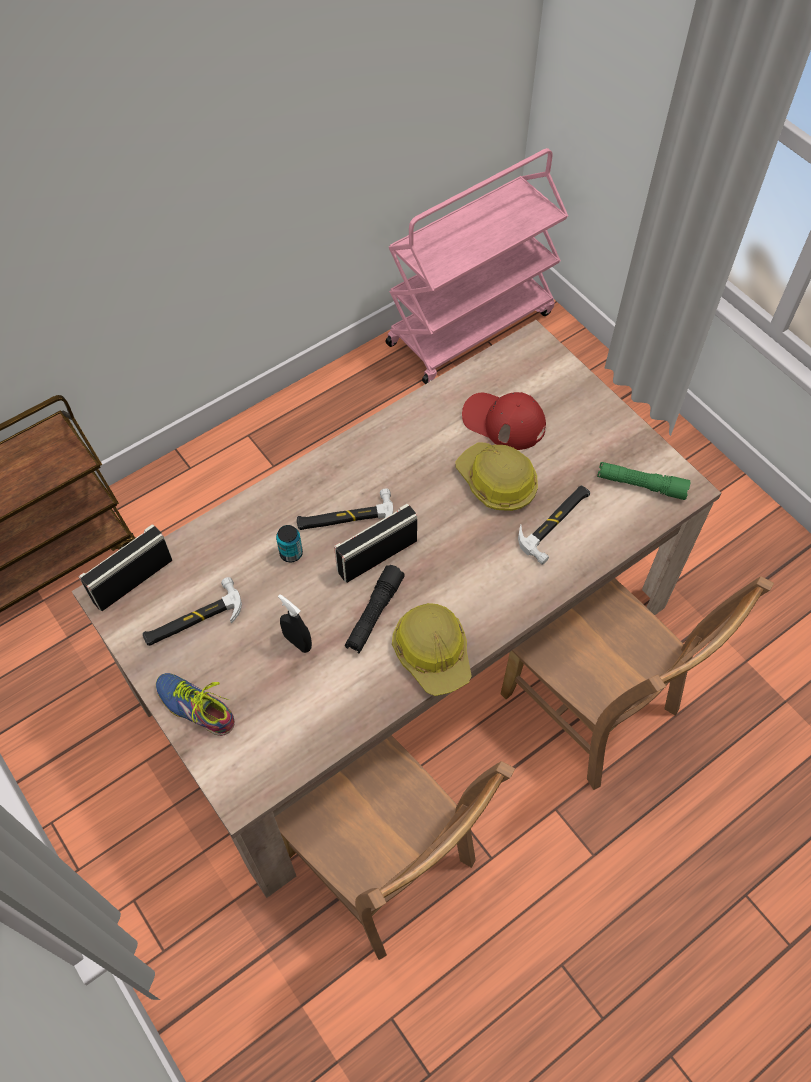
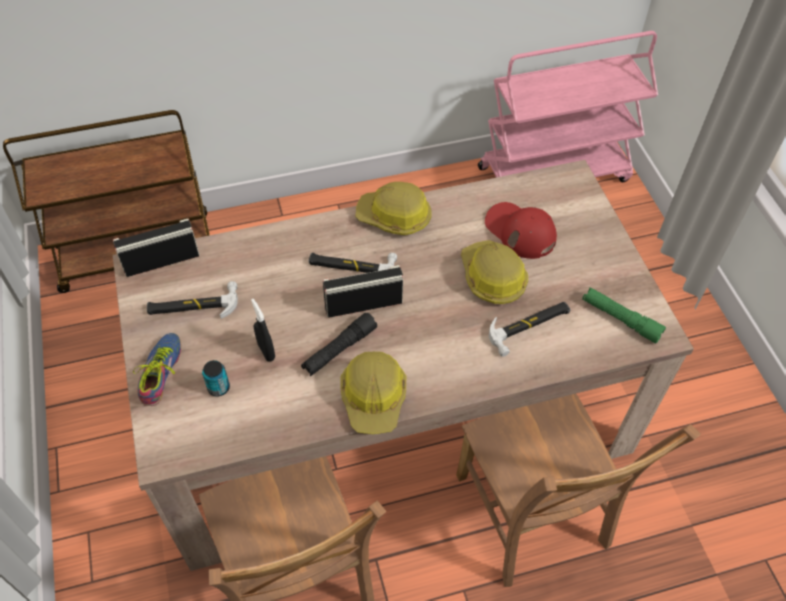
camera: 20 degrees right, 5 degrees down
shoe [156,673,235,736] -> shoe turned 45 degrees clockwise [133,333,181,406]
can [276,525,303,562] -> can moved to [202,360,230,396]
none -> hard hat [356,182,432,235]

